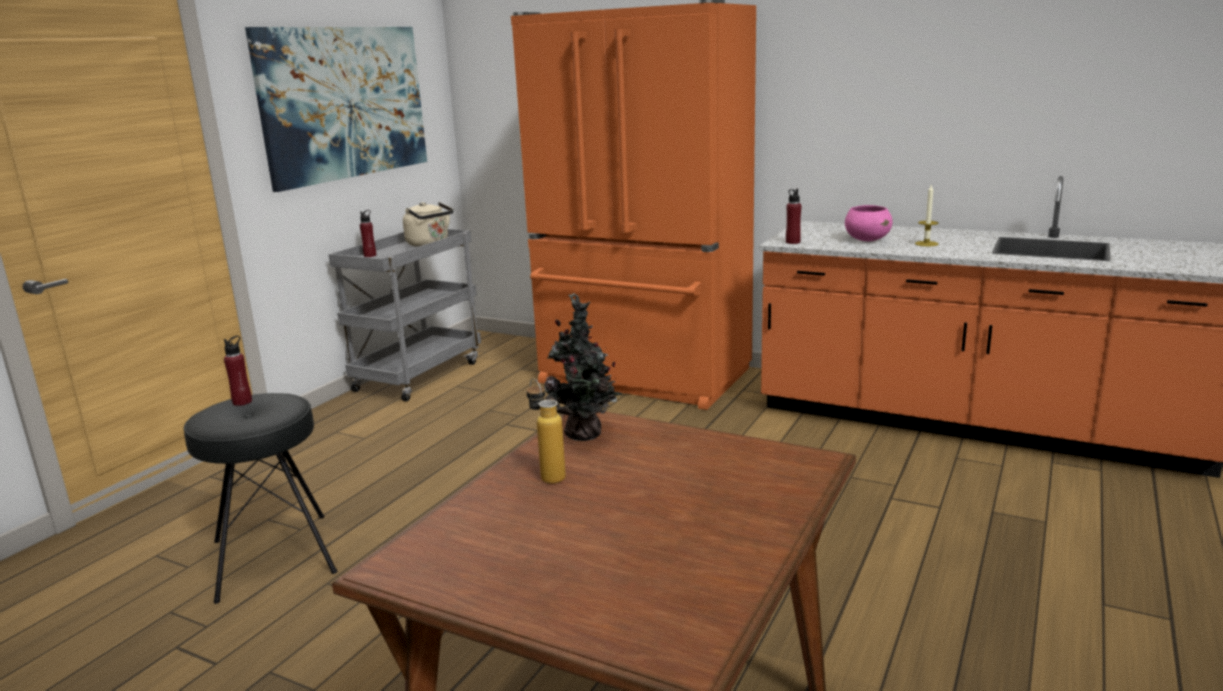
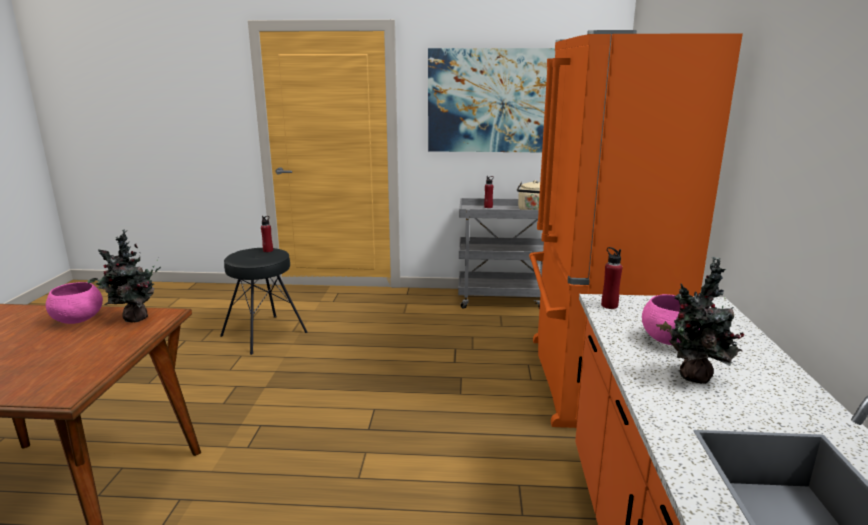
camera: 65 degrees right, 0 degrees up
bottle [526,378,566,484] -> pink bowl [46,282,103,324]
candle [915,185,938,246] -> potted plant [669,257,744,384]

